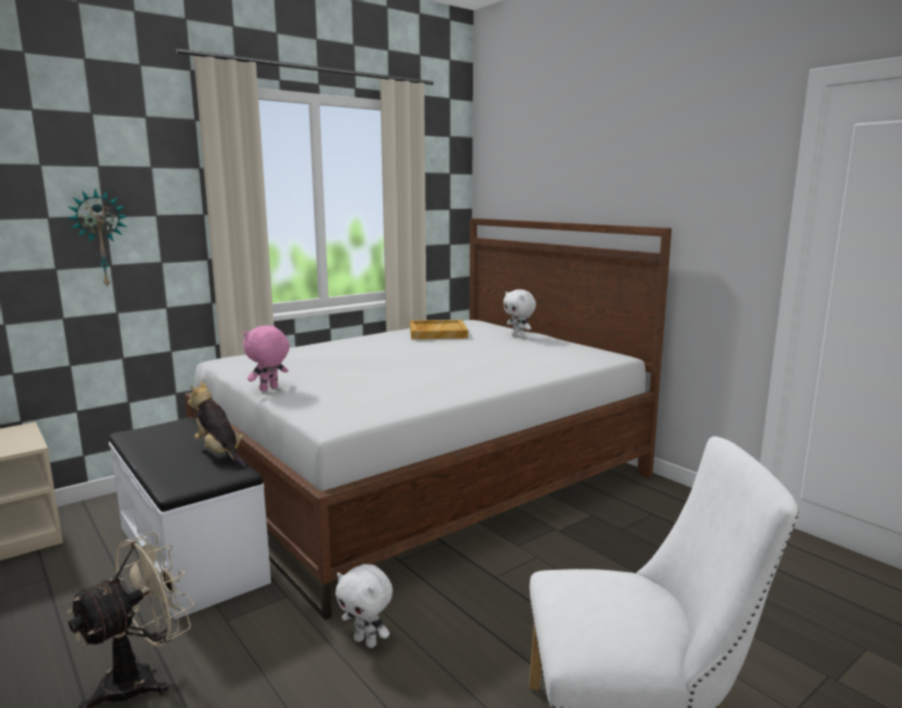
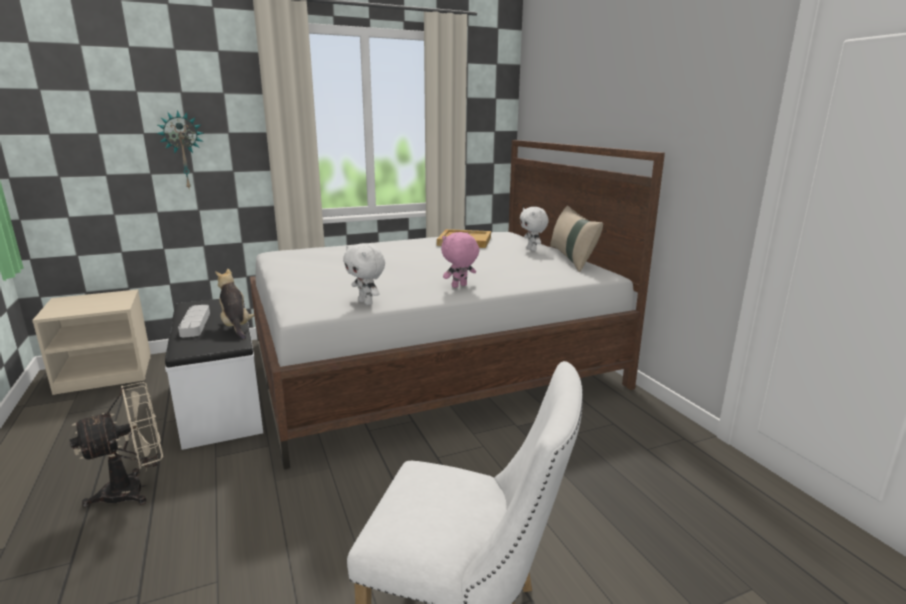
camera: 15 degrees right, 5 degrees up
pink plush toy [243,326,290,391] -> pink plush toy moved to [441,232,479,288]
white plush toy [335,564,393,648] -> white plush toy moved to [343,243,385,305]
none -> grey tray [178,305,210,337]
none -> beige pillow [550,206,603,272]

